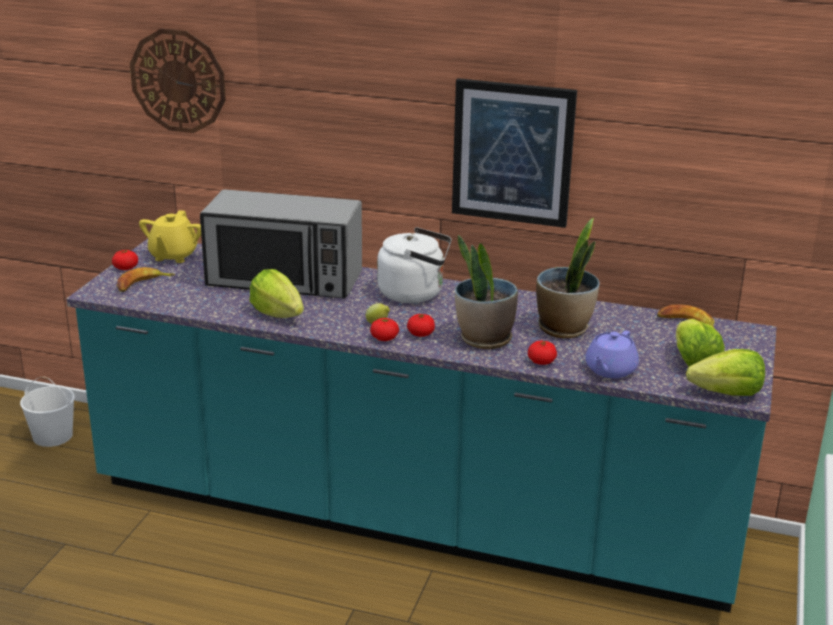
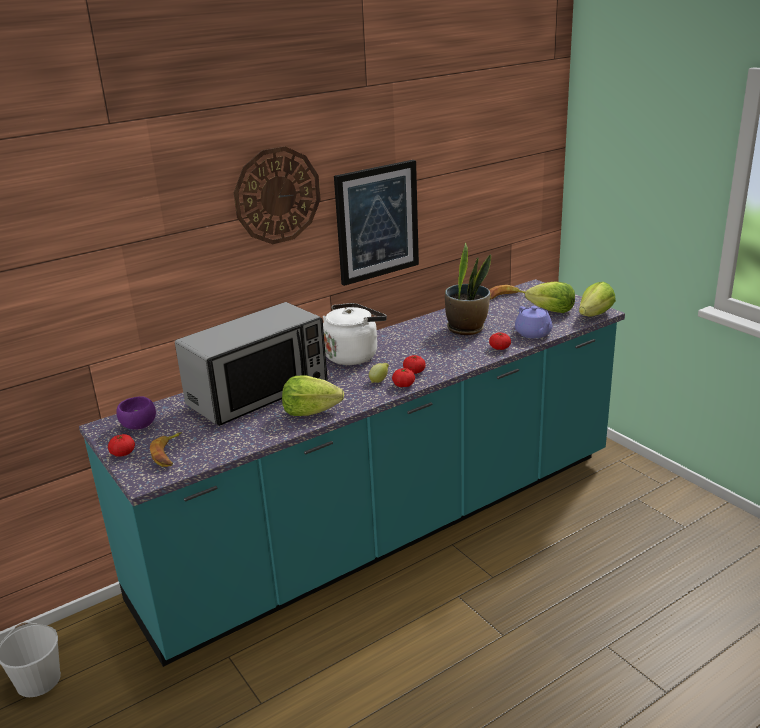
camera: 50 degrees left, 0 degrees up
wall clock [130,29,226,133] -> wall clock moved to [234,146,321,244]
yellow teapot [139,210,201,263] -> purple bowl [116,396,156,429]
potted plant [455,235,518,349] -> none

